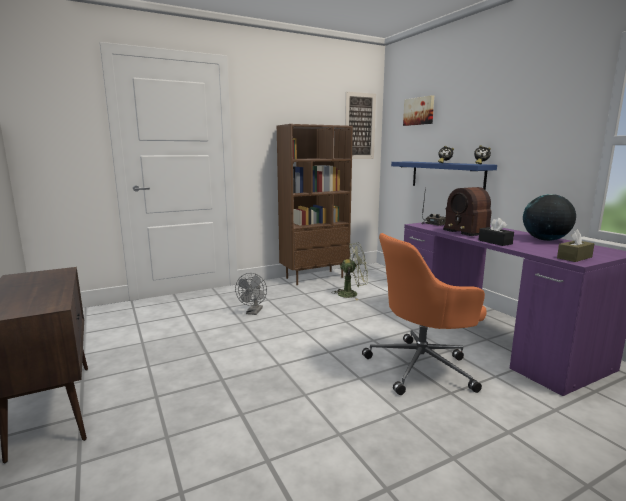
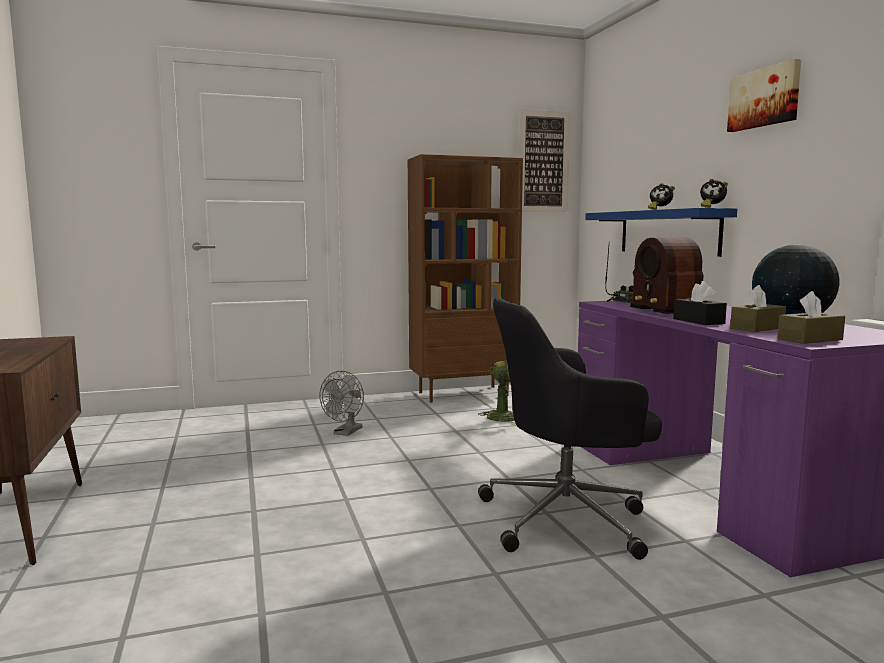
camera: 10 degrees right, 5 degrees down
orange office chair [362,233,487,395] -> black office chair [478,297,662,560]
picture [403,95,434,126] -> picture moved to [727,59,801,132]
none -> brown tissue box [730,285,786,332]

